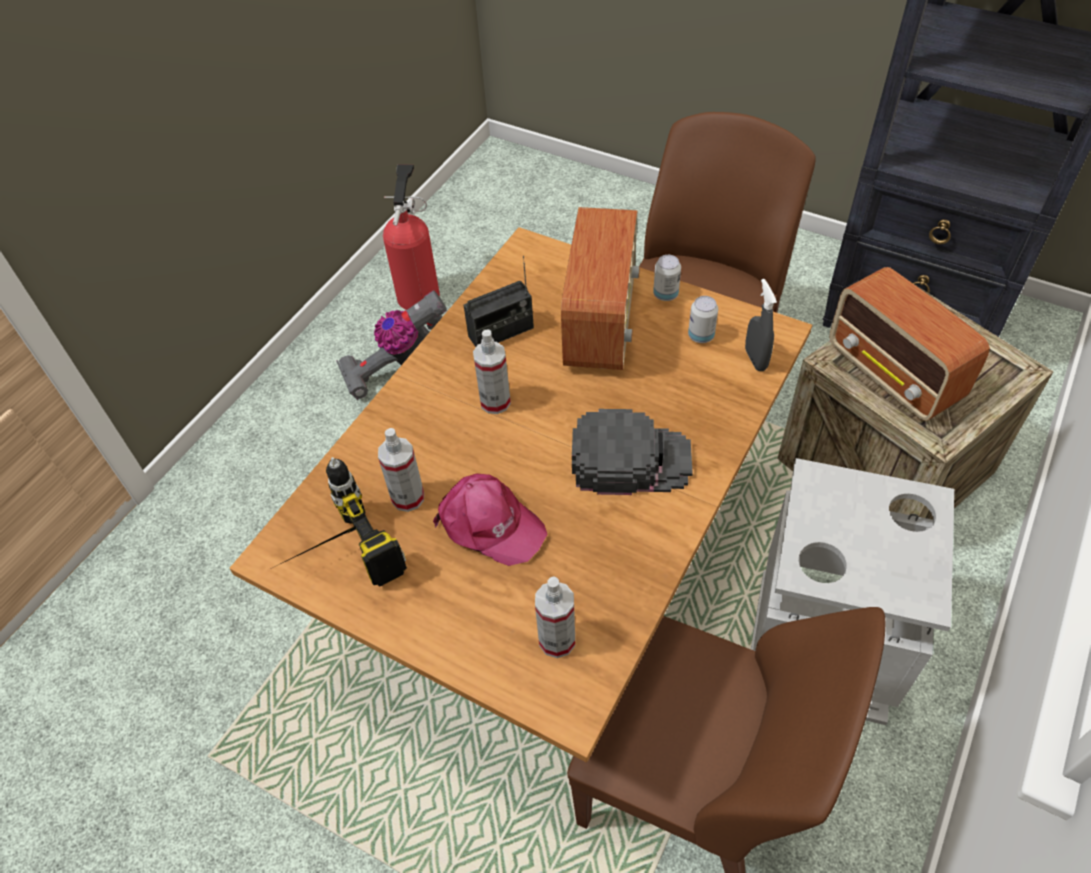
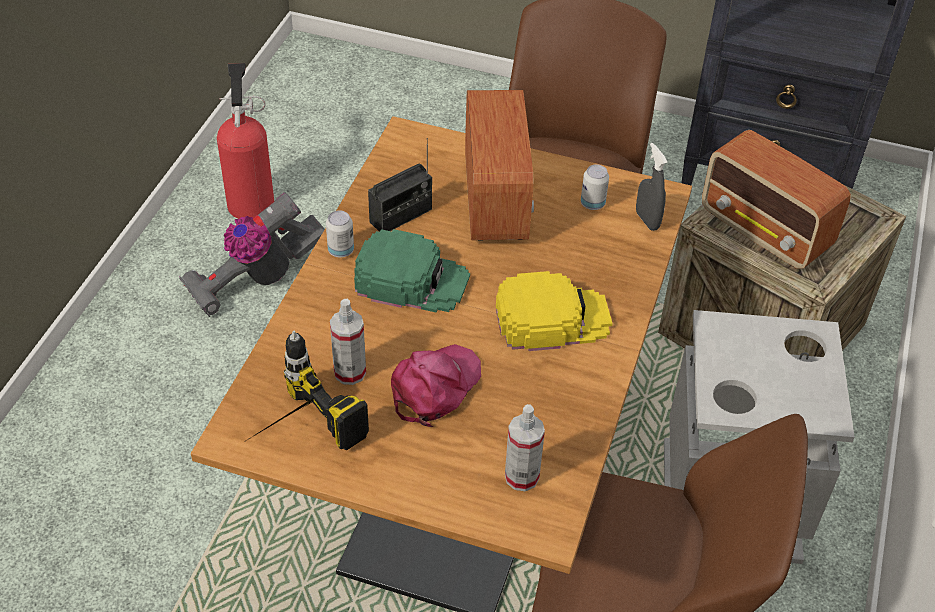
camera: 15 degrees left, 5 degrees down
pink cap [433,473,547,566] -> pink cap turned 75 degrees counterclockwise [391,344,481,427]
spray bottle [473,329,511,414] -> green cap [354,229,470,313]
black cap [572,409,693,495] -> yellow cap [496,271,613,351]
can [653,255,681,301] -> can moved to [326,210,354,258]

